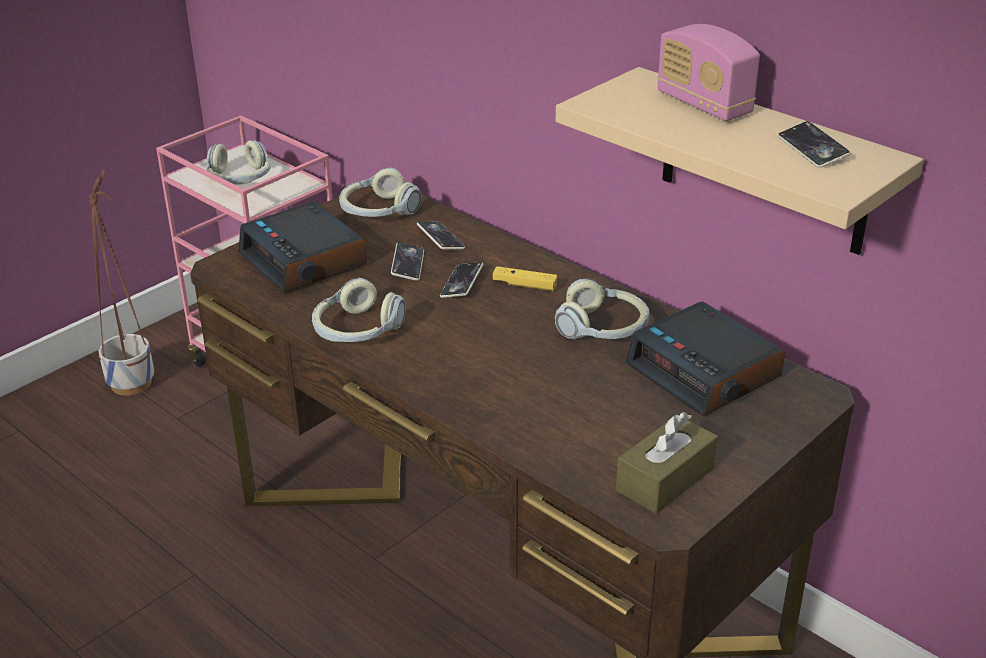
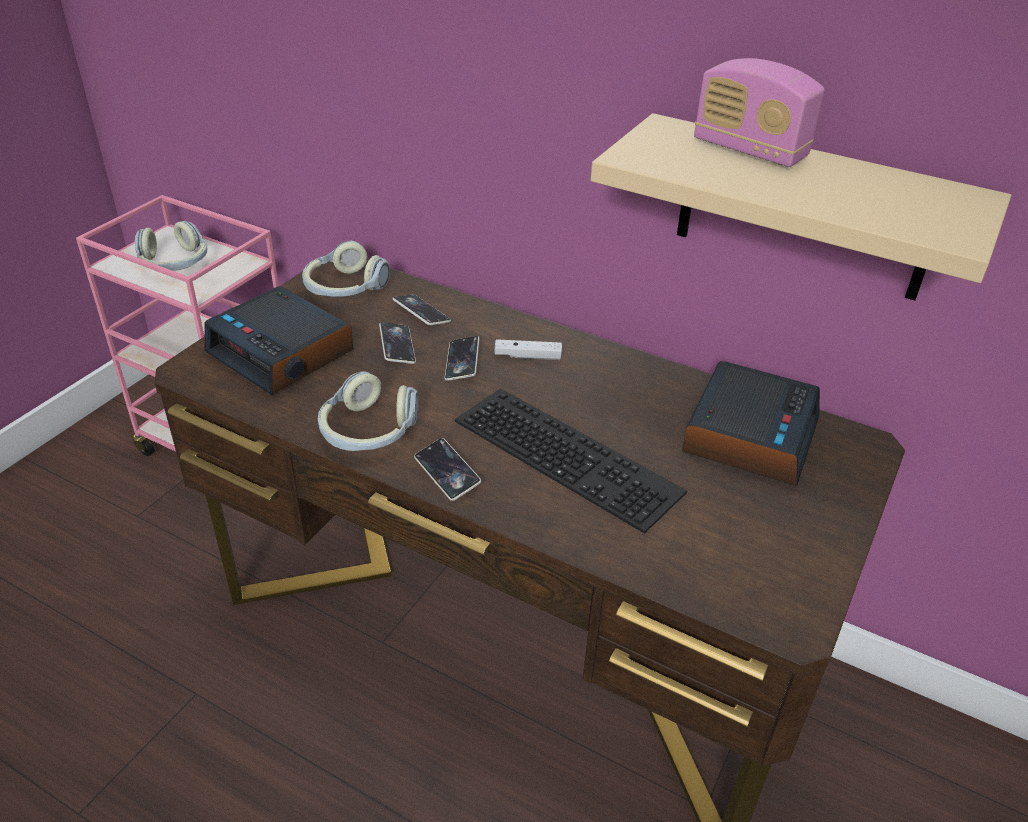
camera: 15 degrees left, 5 degrees up
planter [89,169,154,396] -> none
yellow game controller [493,266,557,291] -> white game controller [495,339,562,360]
headphones [555,278,650,339] -> none
brown tissue box [616,412,718,514] -> none
alarm clock [626,301,785,416] -> alarm clock turned 105 degrees counterclockwise [682,361,820,486]
phone [778,121,851,168] -> phone moved to [414,438,481,501]
none -> keyboard [455,388,687,534]

